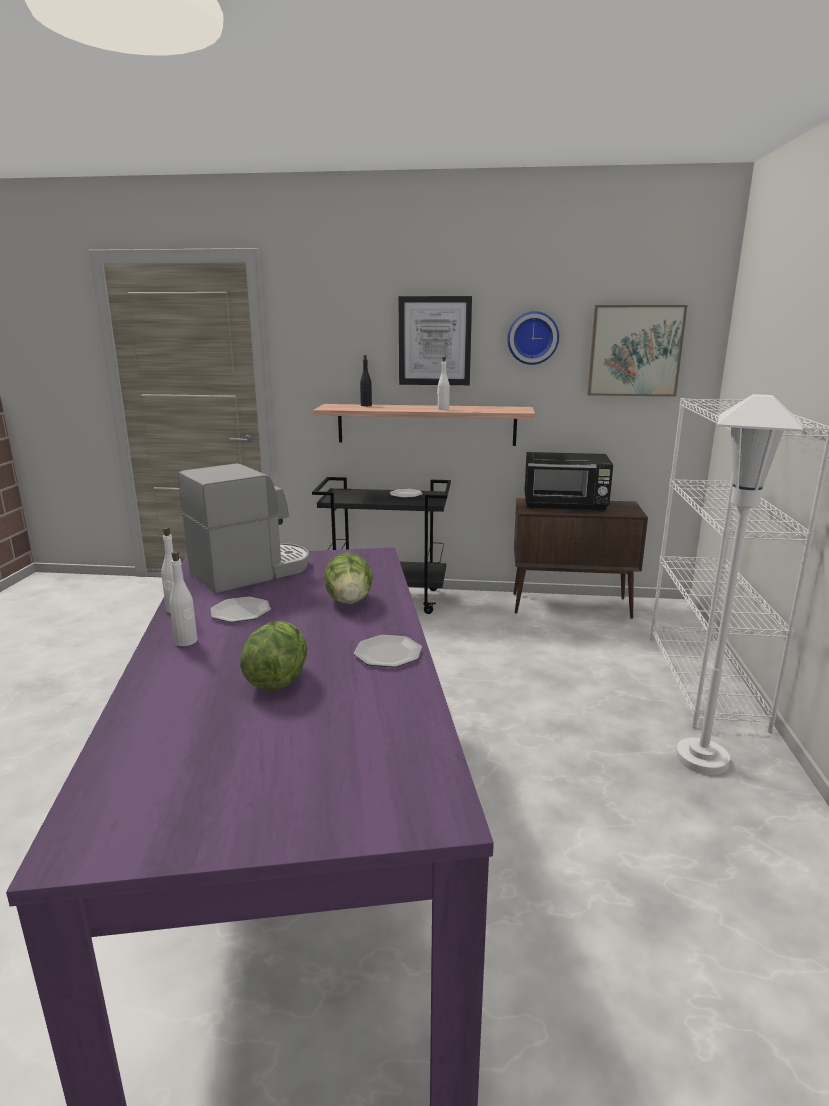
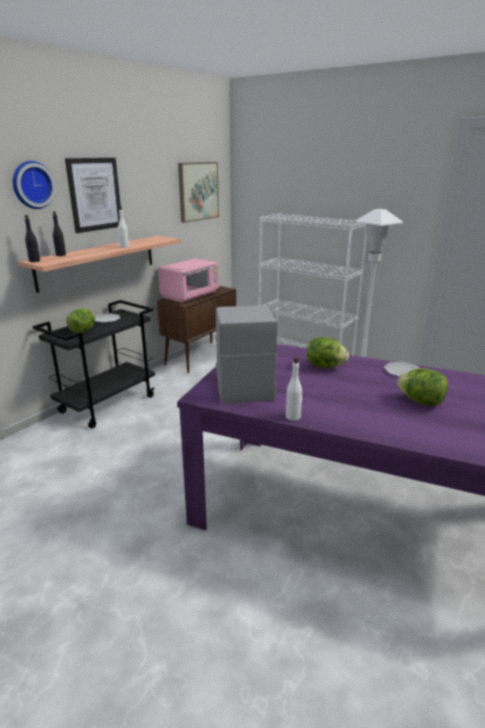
camera: 60 degrees left, 5 degrees up
white bottle [169,551,197,646] -> none
plate [210,597,271,623] -> none
wall clock [507,311,559,365] -> wall clock moved to [13,161,56,209]
black microwave [524,452,613,511] -> pink microwave [158,259,219,303]
none -> black bottle [25,215,40,262]
none -> lettuce [66,309,95,333]

